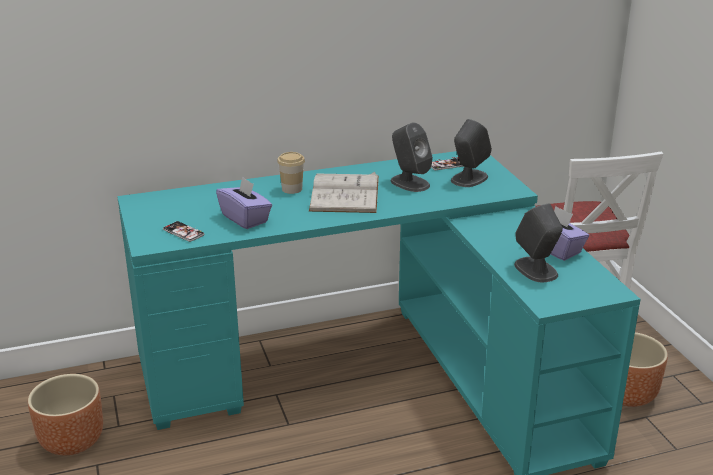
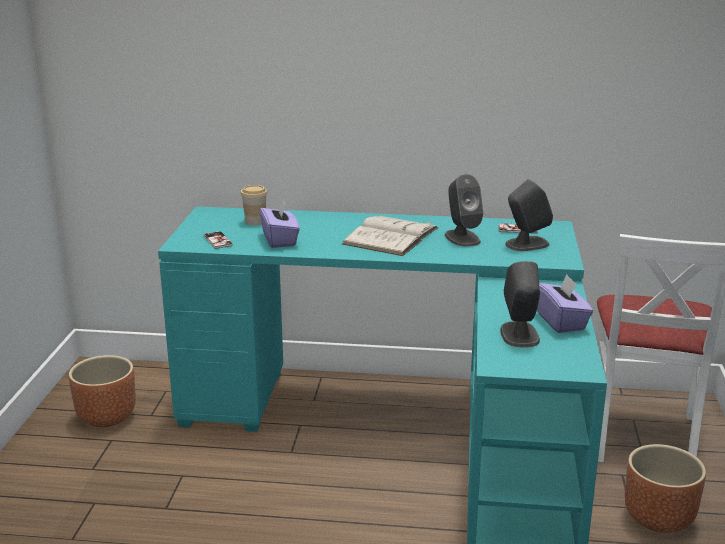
camera: 25 degrees right, 5 degrees down
cup [277,152,305,194] -> cup moved to [241,185,268,226]

